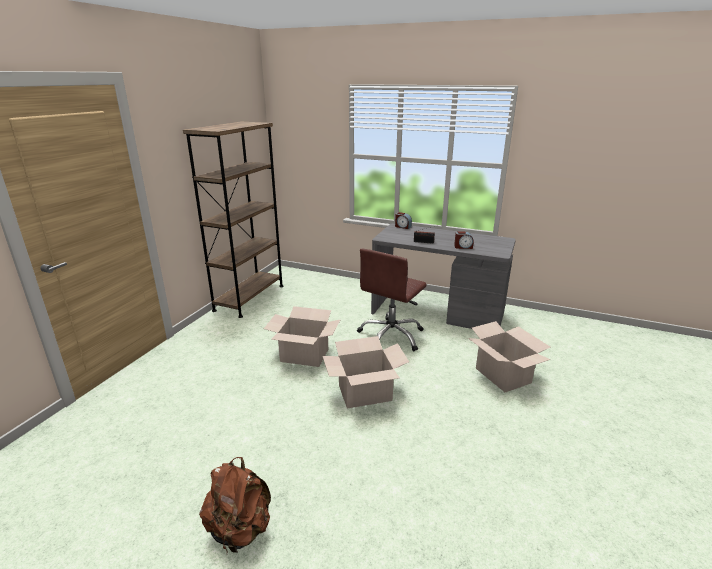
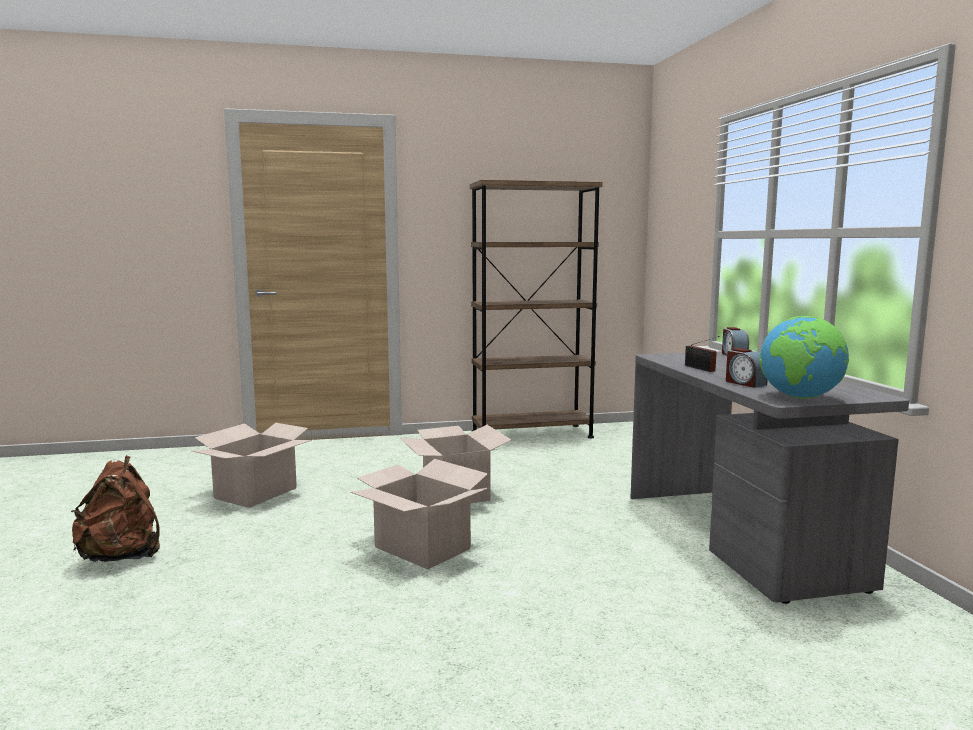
camera: 55 degrees right, 15 degrees down
brown office chair [357,248,427,351] -> none
cardboard box [468,321,550,392] -> cardboard box moved to [192,423,312,508]
none -> globe [760,316,849,398]

